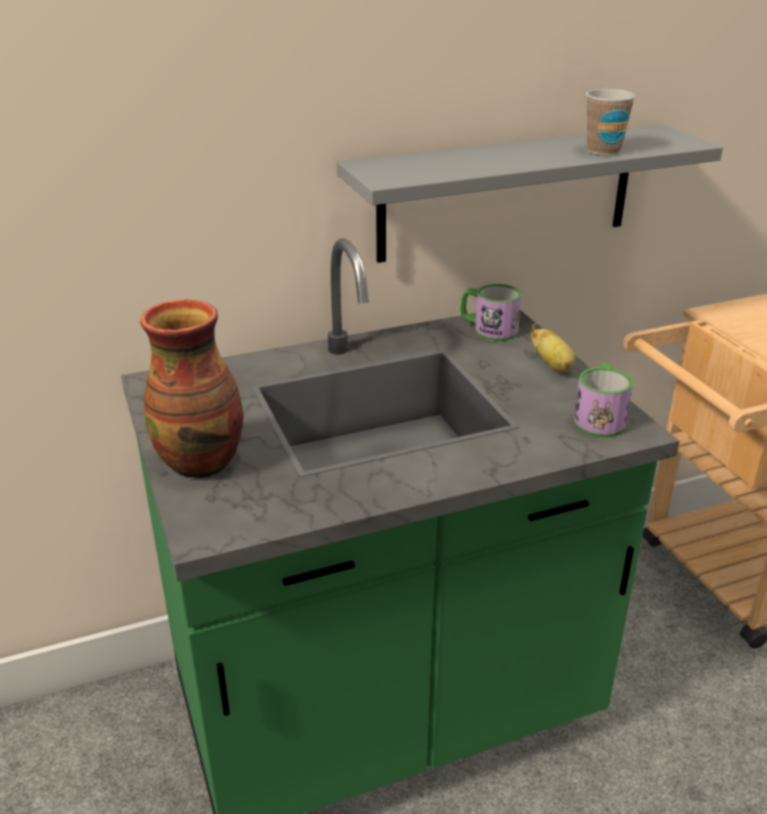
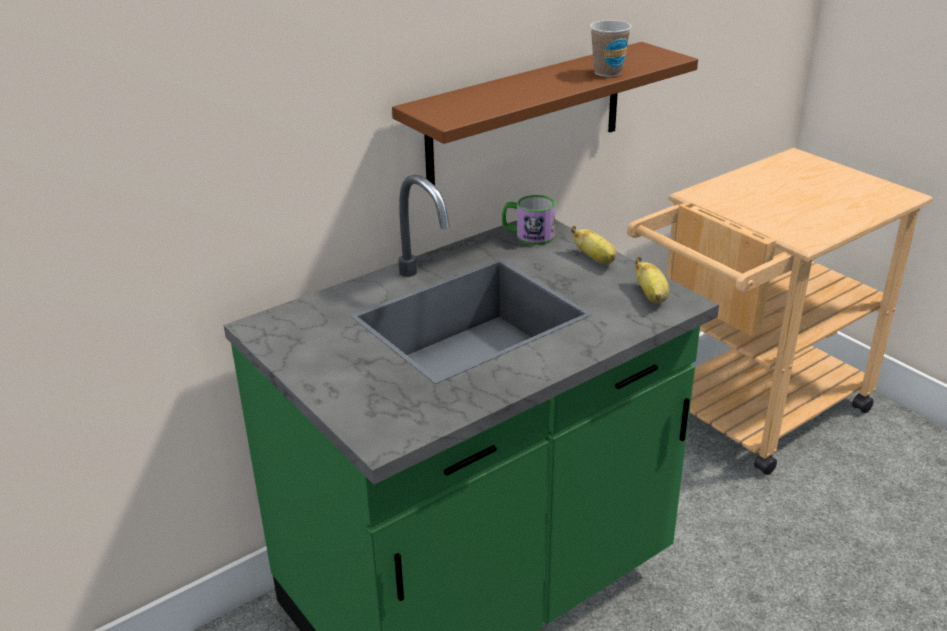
camera: 15 degrees left, 0 degrees up
vase [140,300,244,478] -> none
grey shelf [337,125,723,263] -> brown shelf [392,42,698,186]
mug [574,363,633,438] -> banana [635,257,669,304]

